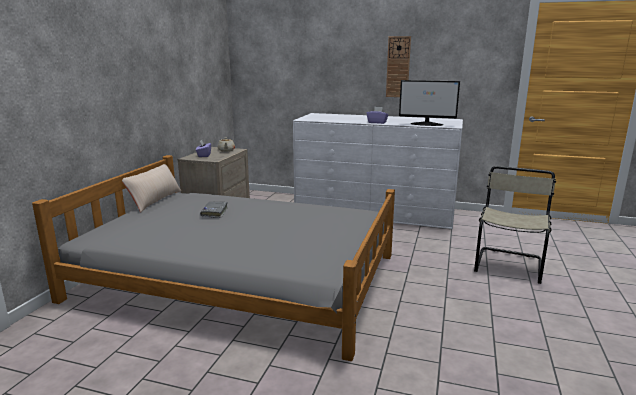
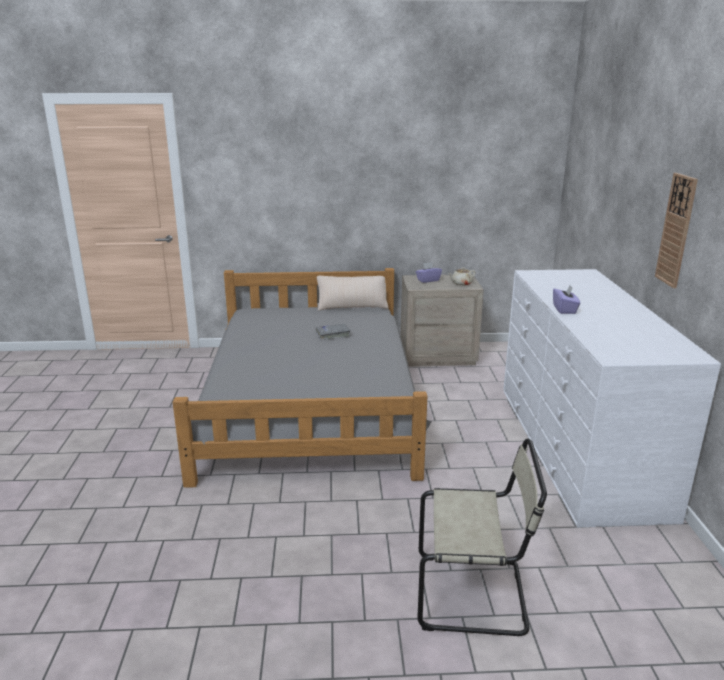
camera: 70 degrees right, 5 degrees up
monitor [399,80,460,126] -> none

